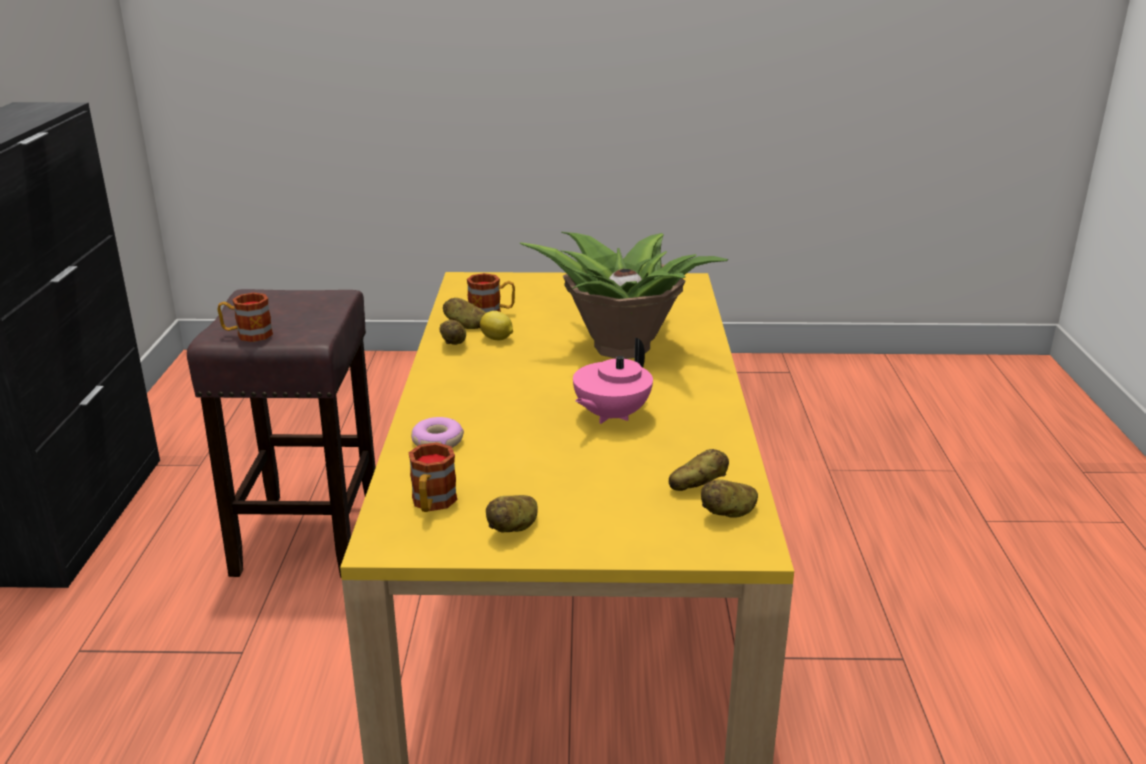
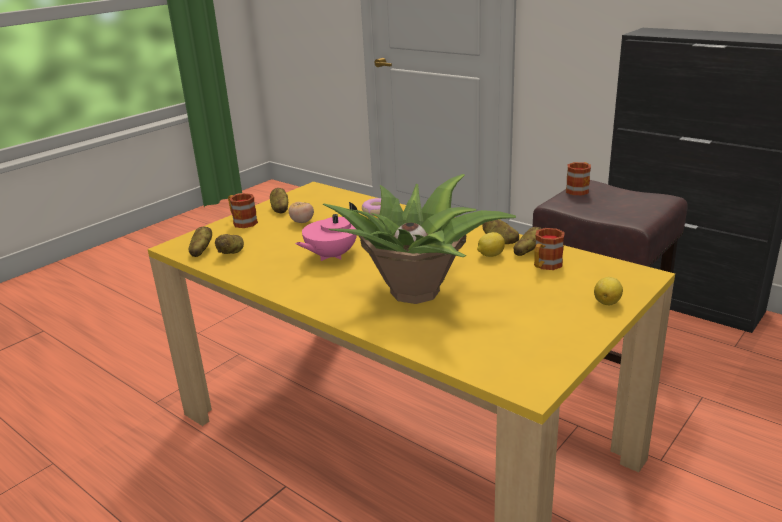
camera: 130 degrees right, 0 degrees up
mug [409,442,457,512] -> mug moved to [228,193,258,228]
pink teapot [573,338,653,424] -> pink teapot turned 120 degrees counterclockwise [295,202,358,261]
none -> tomato [289,202,314,223]
none -> lemon [594,277,623,305]

